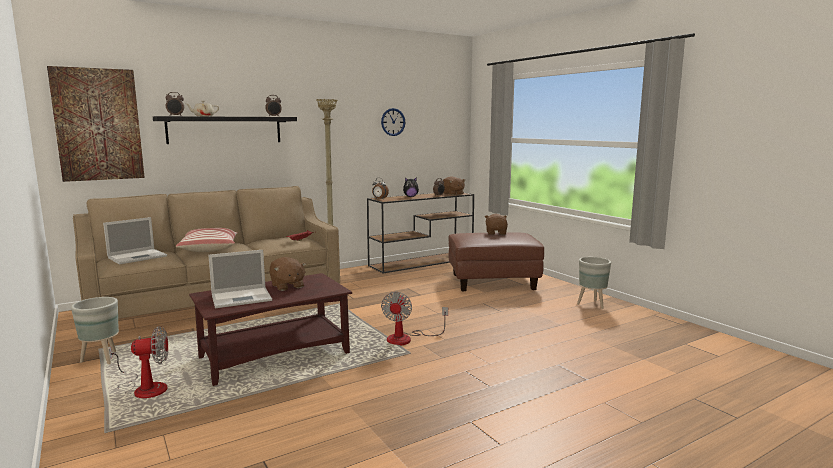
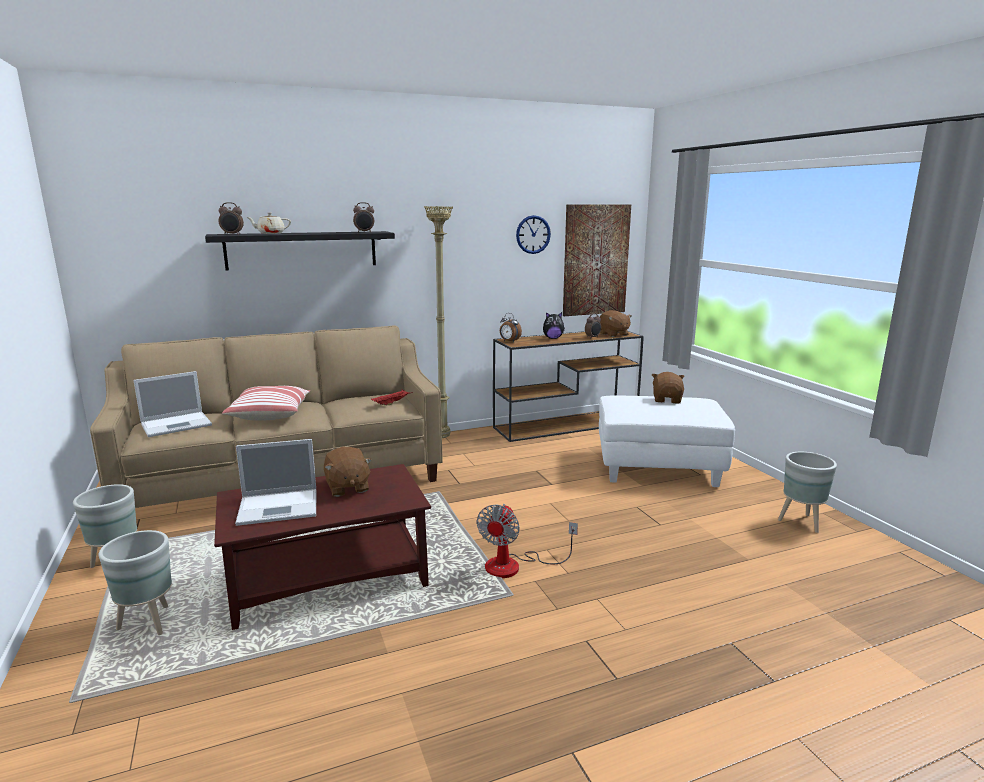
camera: 10 degrees right, 5 degrees up
picture [47,66,145,182] -> picture moved to [563,204,631,316]
fan [109,326,168,398] -> grey planter [99,530,172,635]
brown ottoman [449,232,544,292] -> white ottoman [599,395,735,487]

